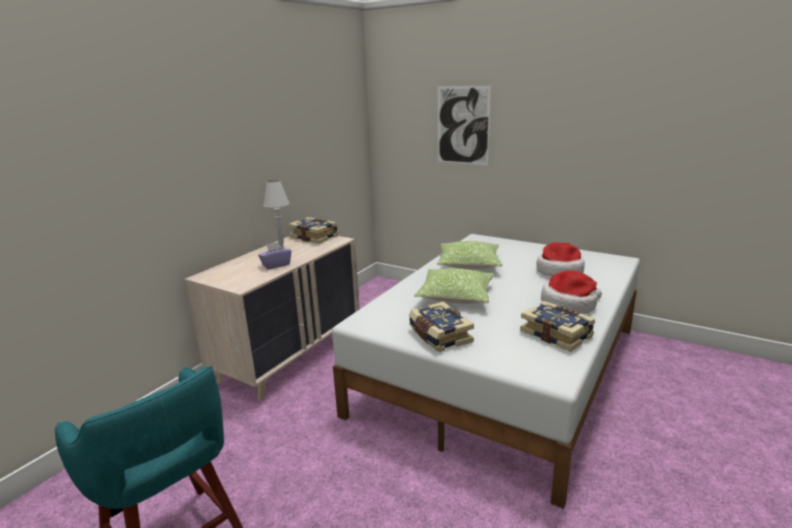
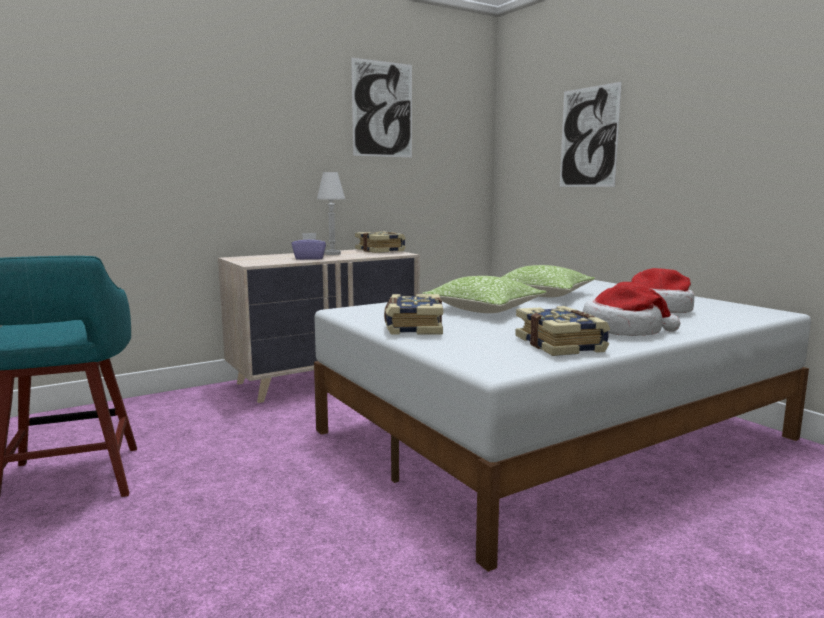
camera: 25 degrees right, 10 degrees down
none -> picture [351,57,412,157]

